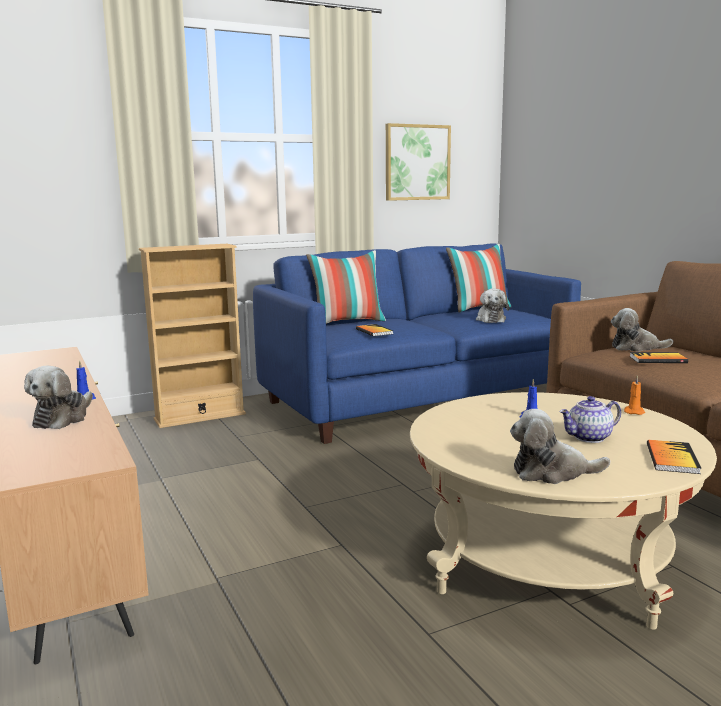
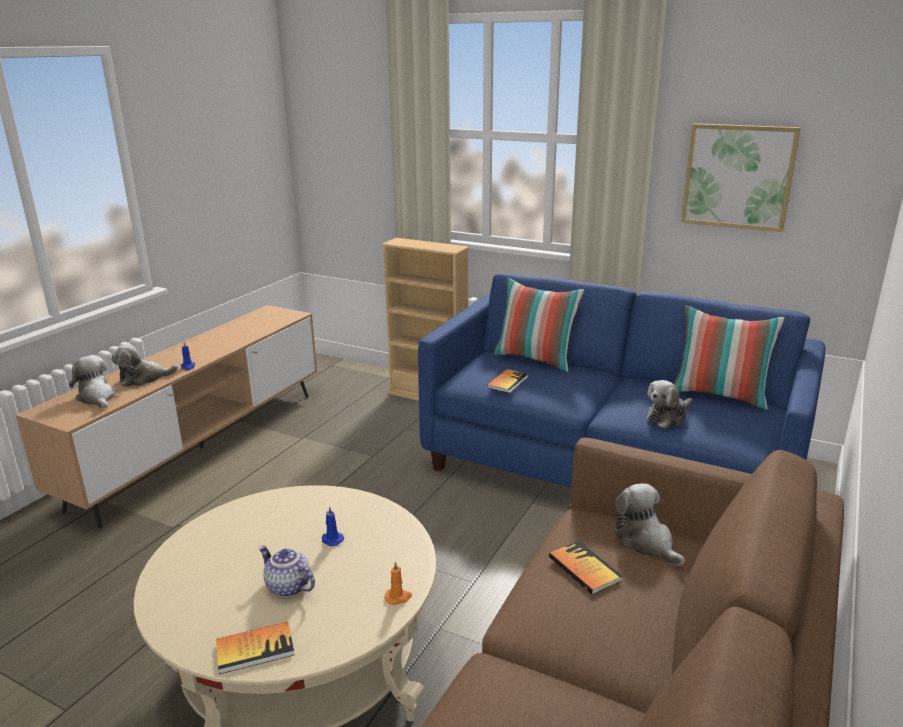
camera: 55 degrees right, 10 degrees up
plush toy [510,409,610,484] -> plush toy moved to [69,356,117,409]

